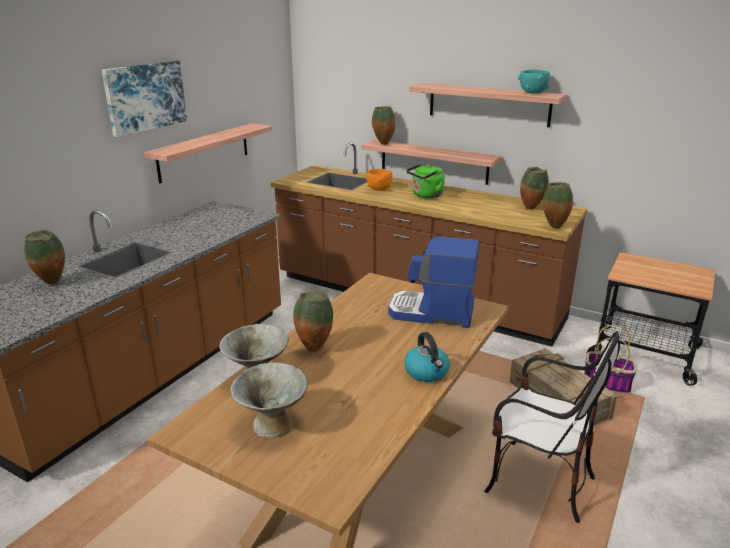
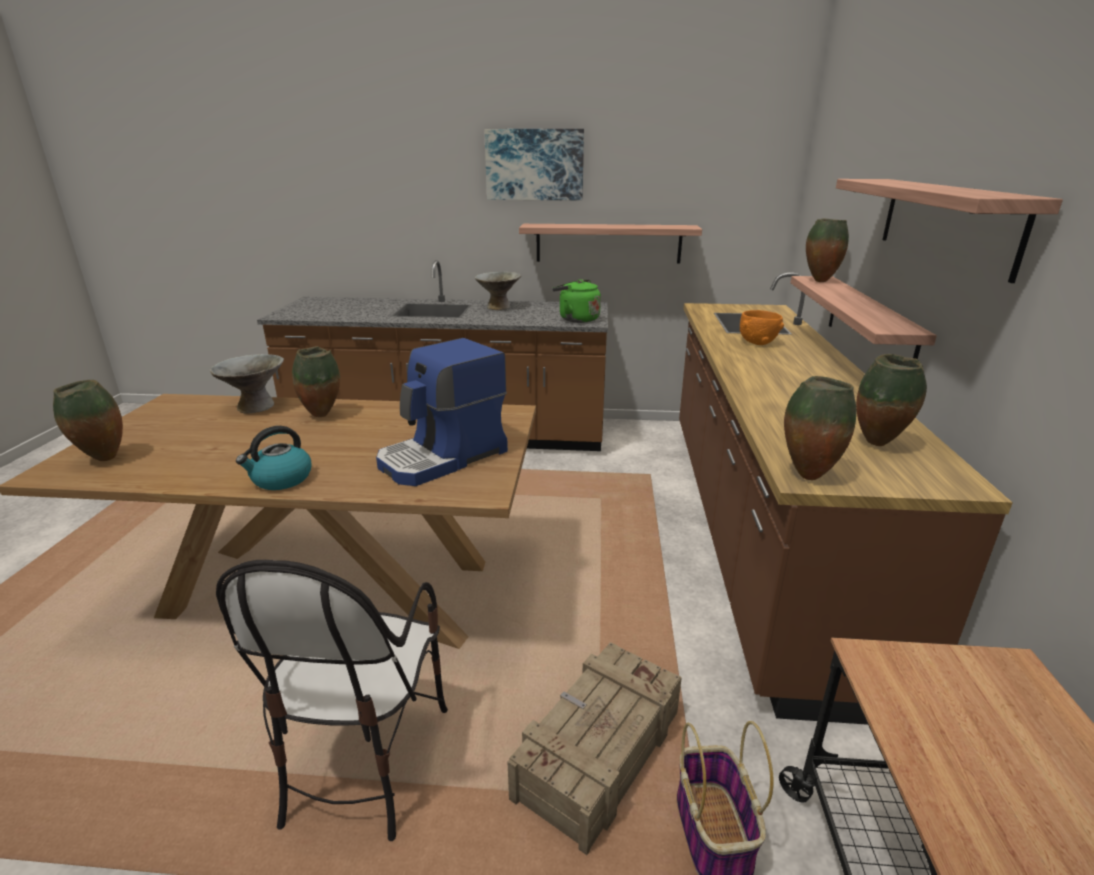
camera: 65 degrees right, 0 degrees up
vase [24,230,65,285] -> vase moved to [53,380,123,461]
grey bowl [231,363,307,438] -> grey bowl moved to [475,272,521,310]
coffee machine [388,236,479,328] -> coffee machine turned 120 degrees counterclockwise [376,338,508,486]
green kettle [406,164,445,198] -> green kettle moved to [552,279,601,323]
turquoise bowl [518,70,550,94] -> none

